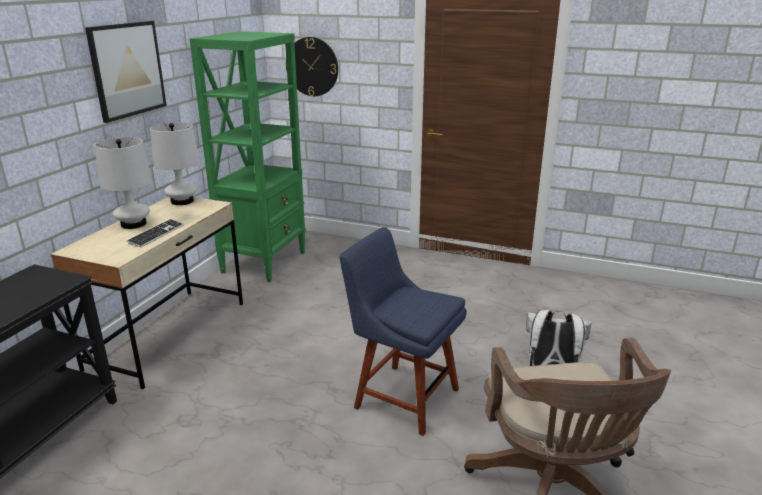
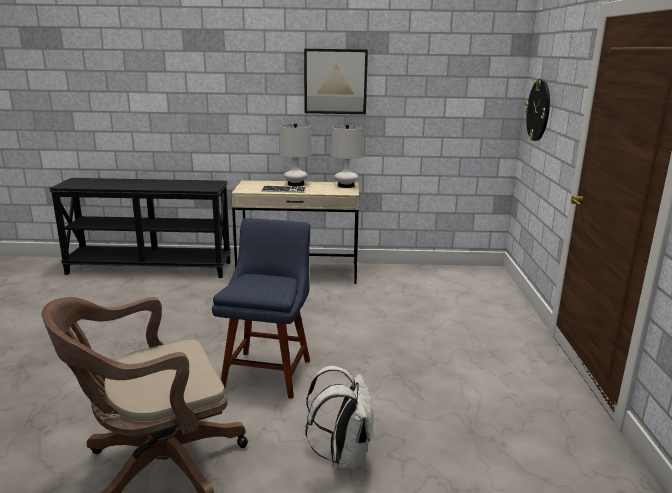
camera: 70 degrees right, 5 degrees down
green bookcase [189,31,306,282] -> none

